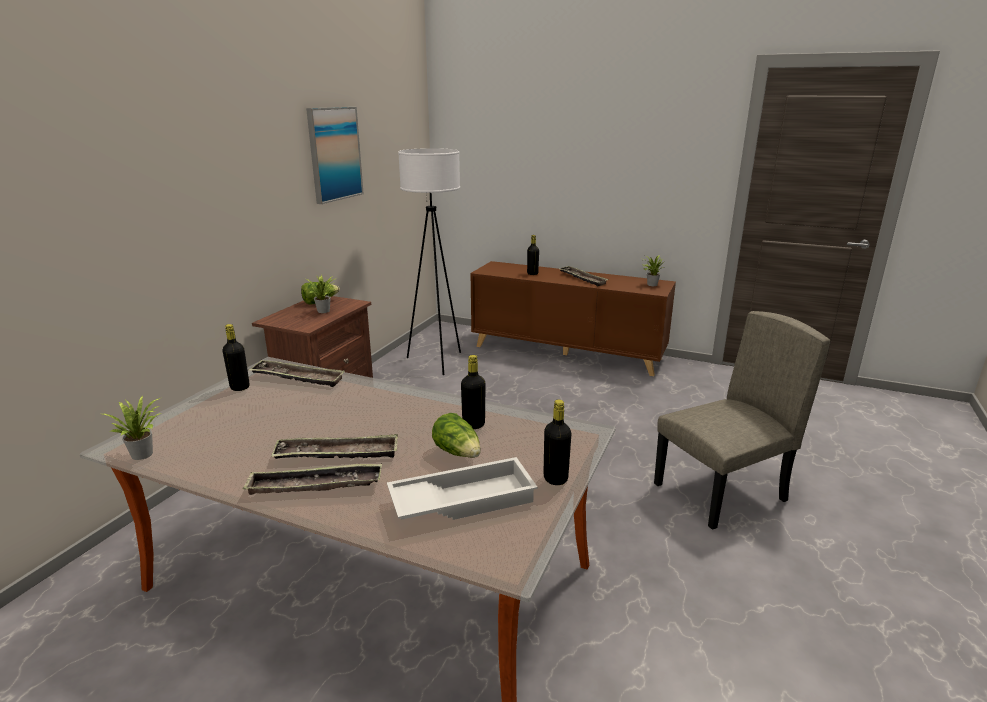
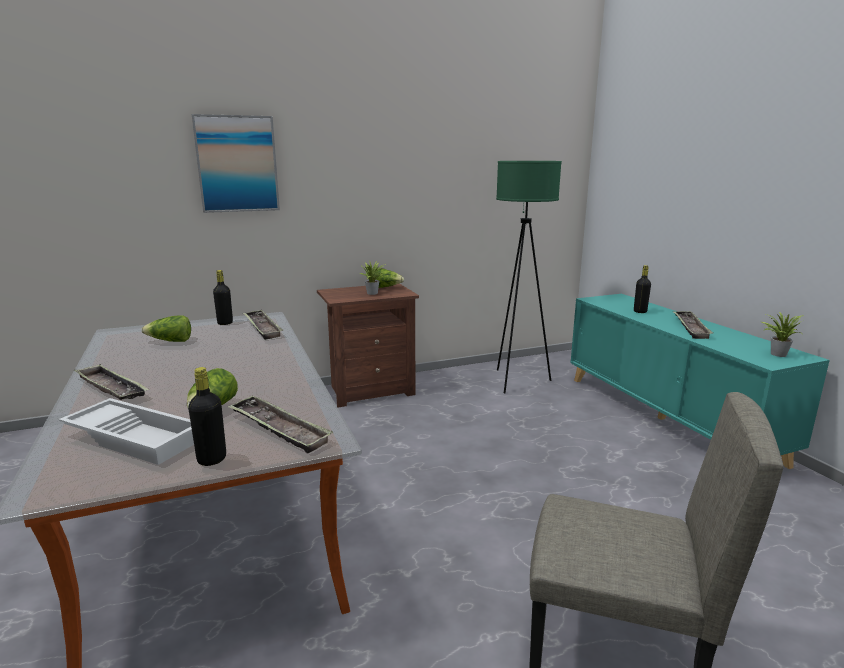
camera: 45 degrees right, 5 degrees down
potted plant [103,395,161,460] -> none
tray [271,434,398,459] -> tray moved to [228,395,333,453]
picture [306,107,364,204] -> picture moved to [192,114,280,213]
white floor lamp [398,148,461,375] -> green floor lamp [496,161,562,393]
black bottle [461,355,486,429] -> none
brown cabinet [470,261,676,376] -> turquoise cabinet [570,294,830,469]
none -> lettuce [141,315,191,342]

